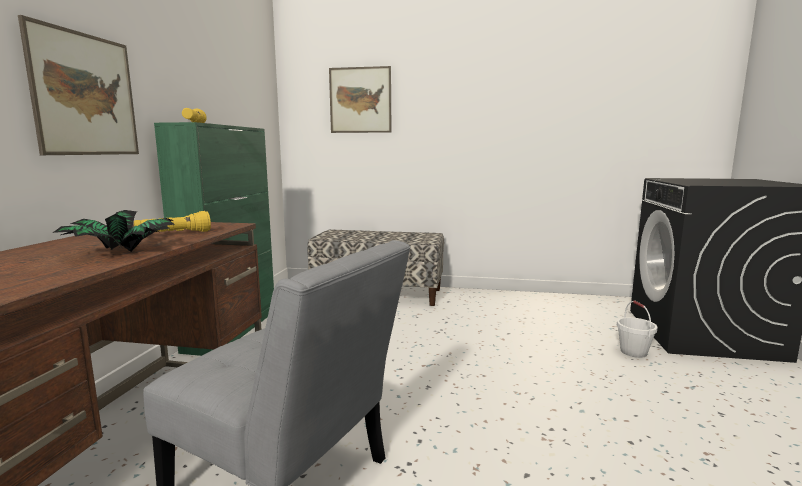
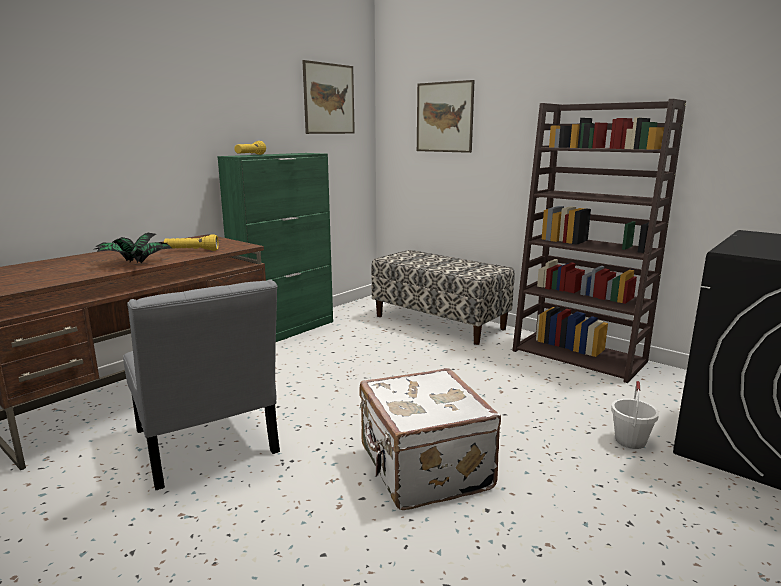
camera: 30 degrees right, 5 degrees up
picture [18,15,139,155] -> picture moved to [302,60,355,134]
none -> white suitcase [360,368,501,510]
none -> brown bookcase [512,99,686,383]

